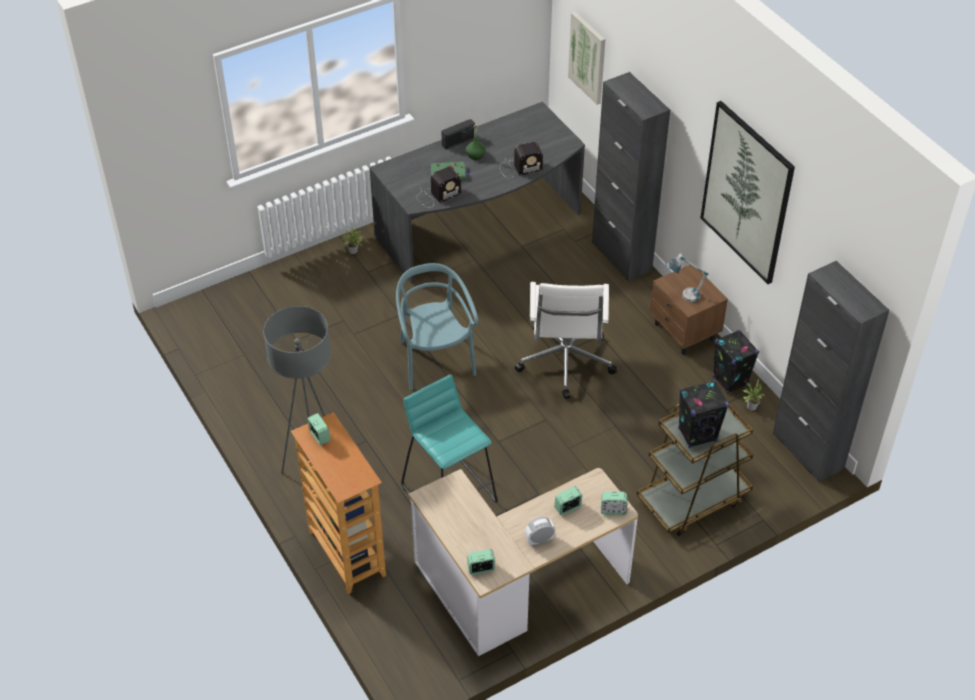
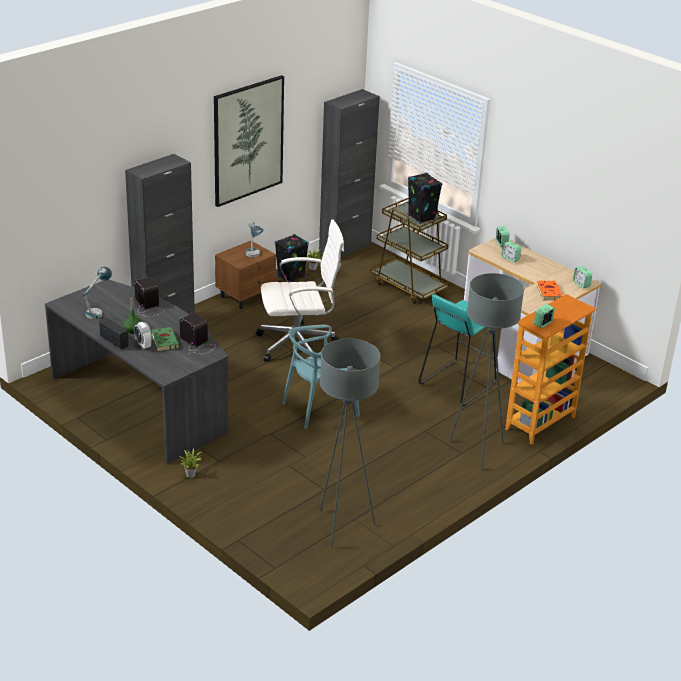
camera: 105 degrees left, 15 degrees down
alarm clock [525,517,556,546] -> alarm clock moved to [134,322,152,349]
picture [568,12,605,105] -> none
none -> table lamp [83,266,112,319]
none -> grey floor lamp [320,338,381,549]
none -> orange book [536,281,562,301]

